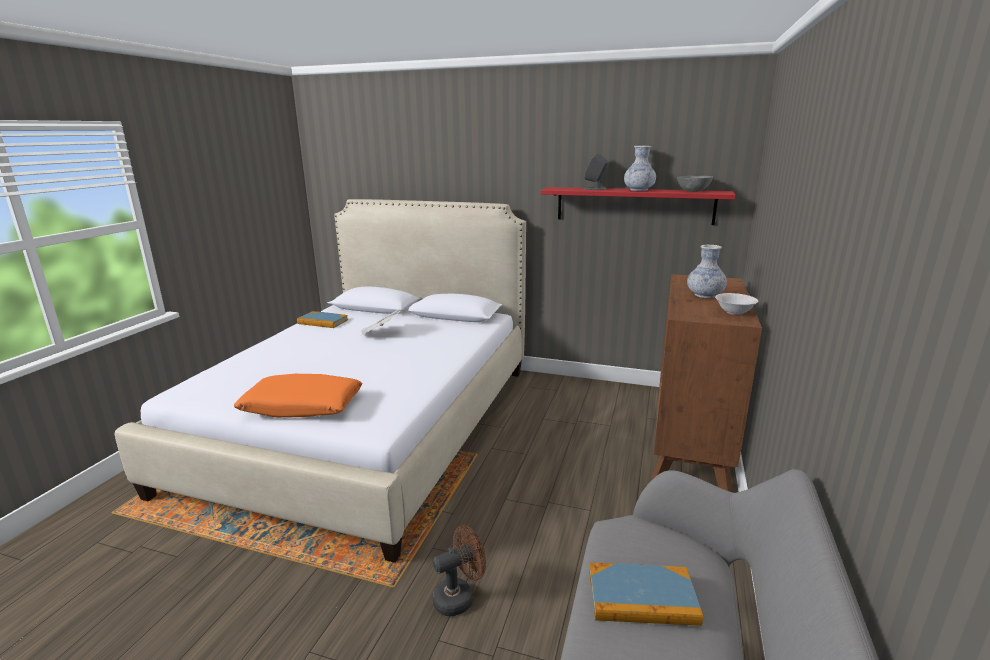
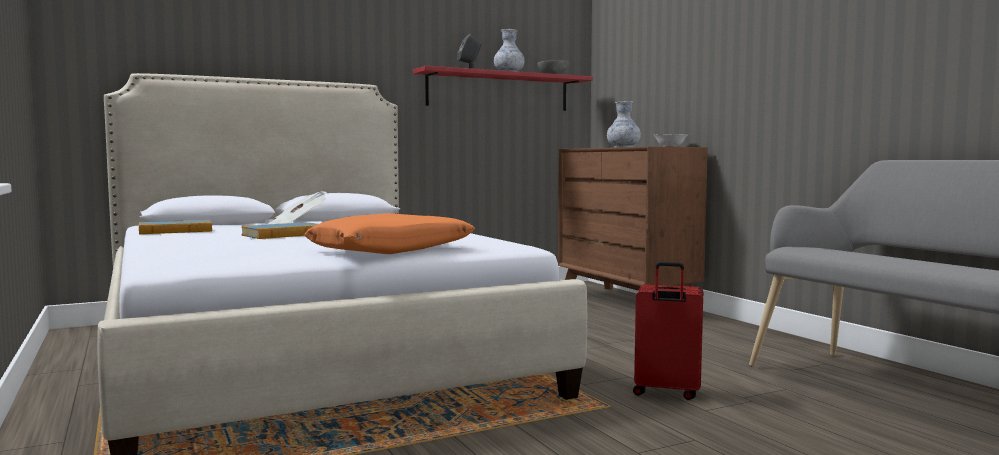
camera: 45 degrees left, 15 degrees down
brown fan [432,525,486,616] -> red suitcase [633,262,703,400]
book [589,563,703,626] -> book moved to [241,223,317,239]

